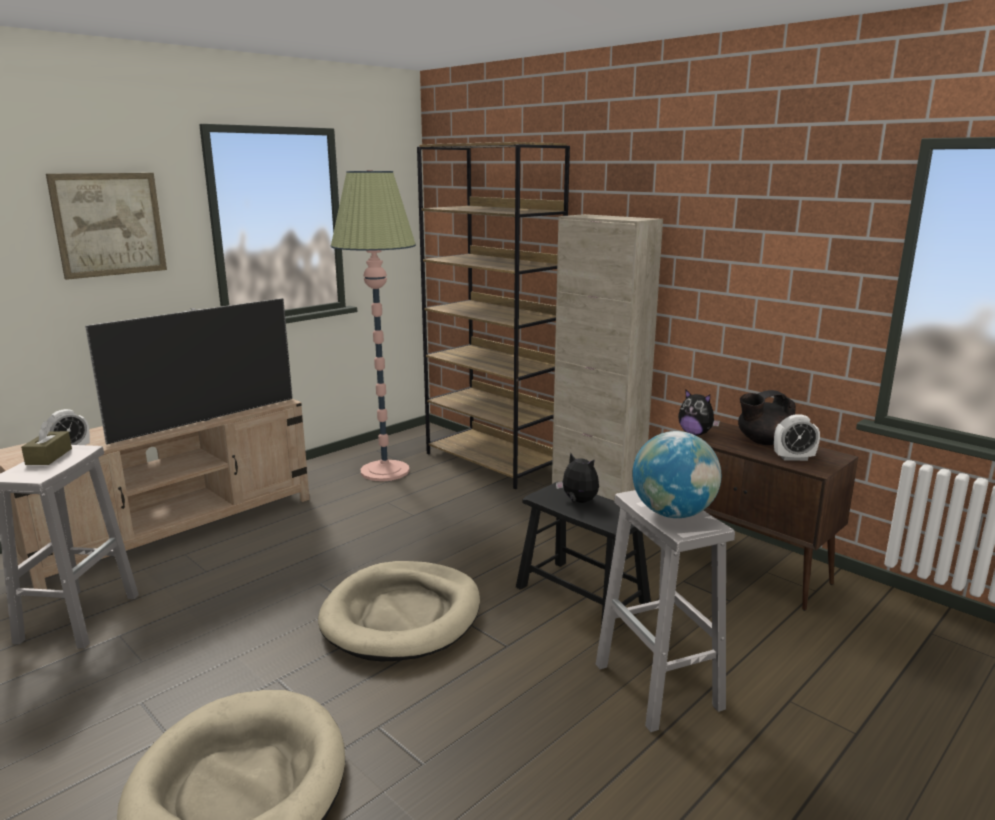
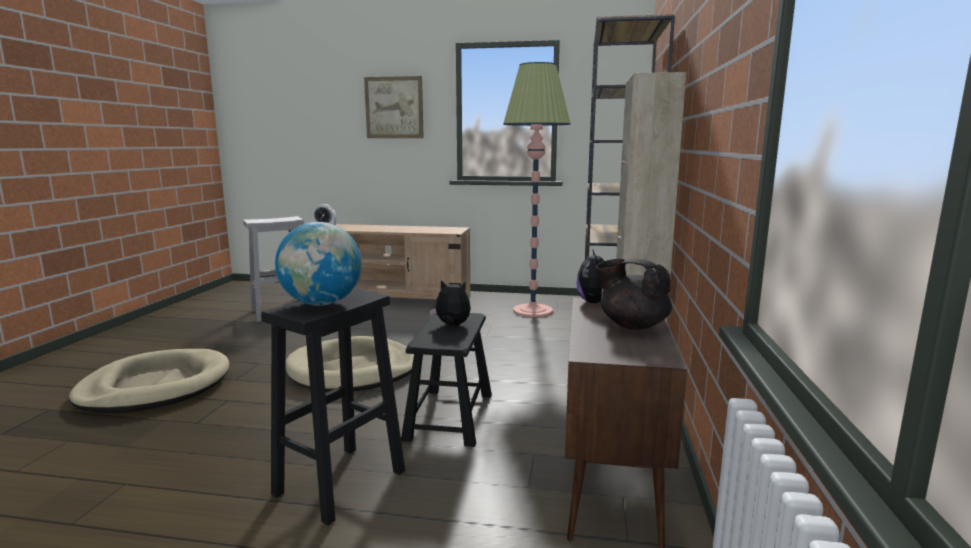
camera: 55 degrees right, 5 degrees down
brown tissue box [21,421,72,465] -> none
television [85,298,292,444] -> none
plush toy [556,453,599,503] -> plush toy turned 75 degrees counterclockwise [430,280,471,325]
white stool [596,490,735,732] -> black stool [261,288,405,525]
alarm clock [774,414,820,461] -> none

